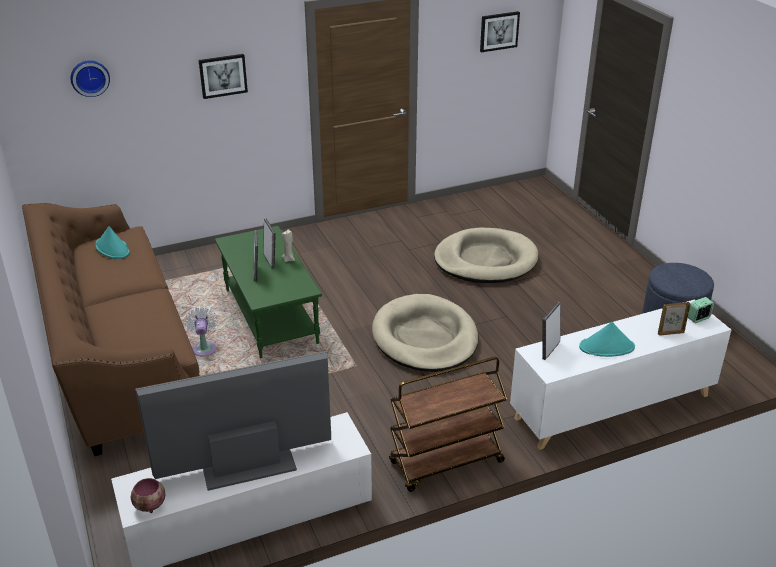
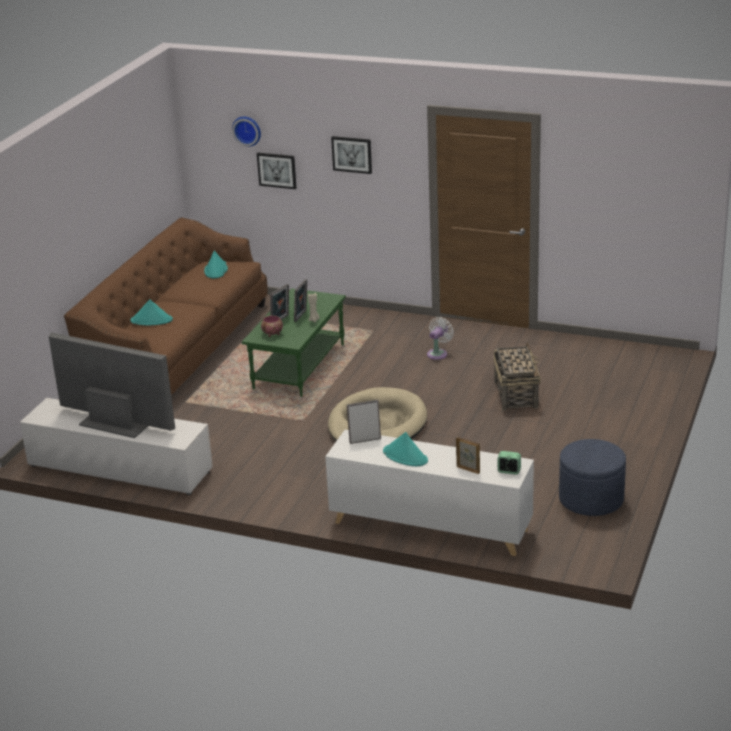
camera: 45 degrees right, 5 degrees down
bowl [131,478,166,513] -> bowl moved to [261,315,283,337]
white fan [185,307,218,356] -> white fan moved to [427,317,454,360]
brown cart [389,357,507,492] -> none
beige dog bed [434,227,538,283] -> basket [494,342,541,411]
picture [480,11,520,52] -> picture moved to [257,153,297,189]
none -> turquoise hat [130,299,173,325]

